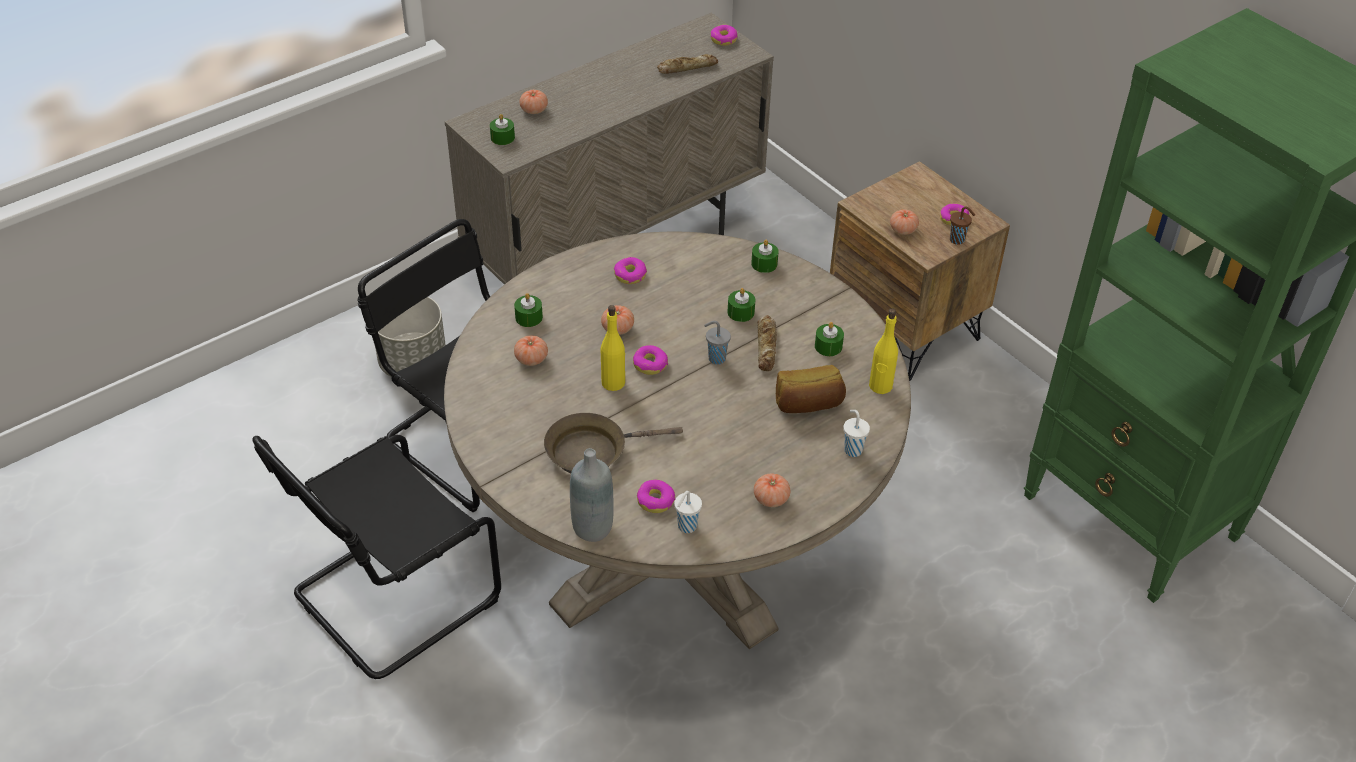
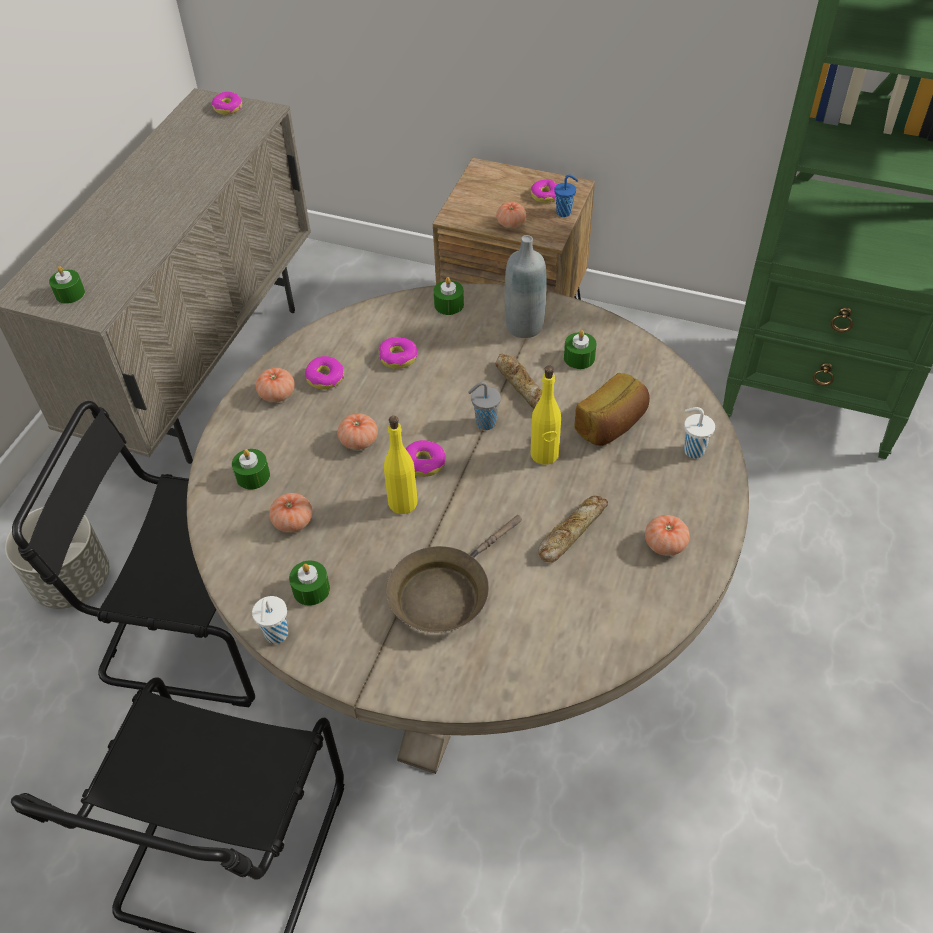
camera: 30 degrees left, 5 degrees up
tomato [520,90,548,114] -> tomato moved to [256,368,295,402]
grey bottle [570,448,614,542] -> grey bottle moved to [505,235,547,338]
donut [637,480,676,513] -> donut moved to [379,337,417,369]
bread [657,54,718,74] -> bread moved to [538,496,608,563]
white cup [674,491,702,533] -> white cup moved to [252,596,288,644]
green candle [728,288,755,322] -> green candle moved to [289,560,330,606]
yellow bottle [869,309,898,394] -> yellow bottle moved to [531,366,561,464]
brown cup [950,206,975,245] -> blue cup [554,175,578,217]

